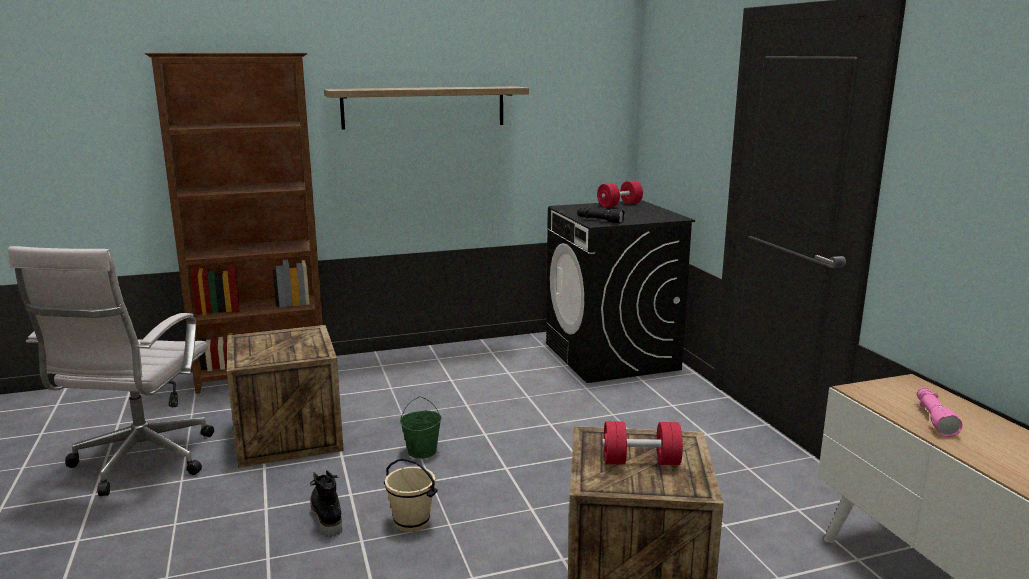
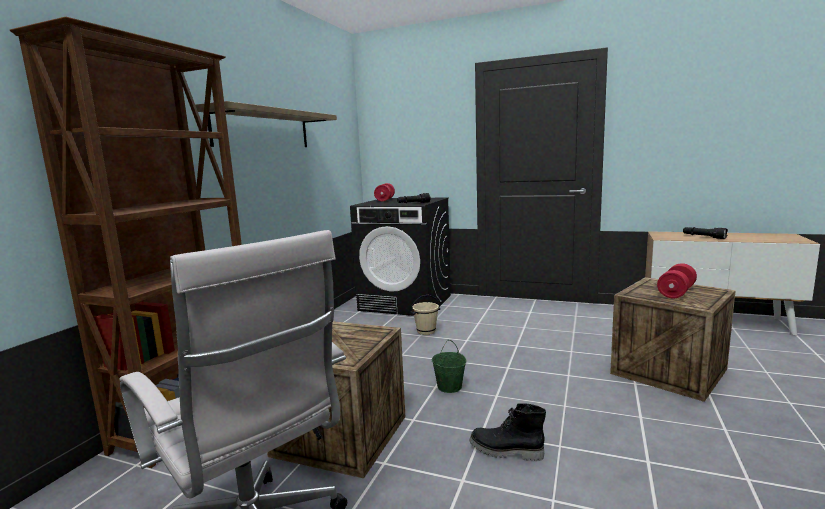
camera: 50 degrees left, 5 degrees down
beige bucket [384,458,438,532] -> beige bucket moved to [411,295,440,335]
pink flashlight [917,388,962,437] -> black flashlight [683,227,728,239]

